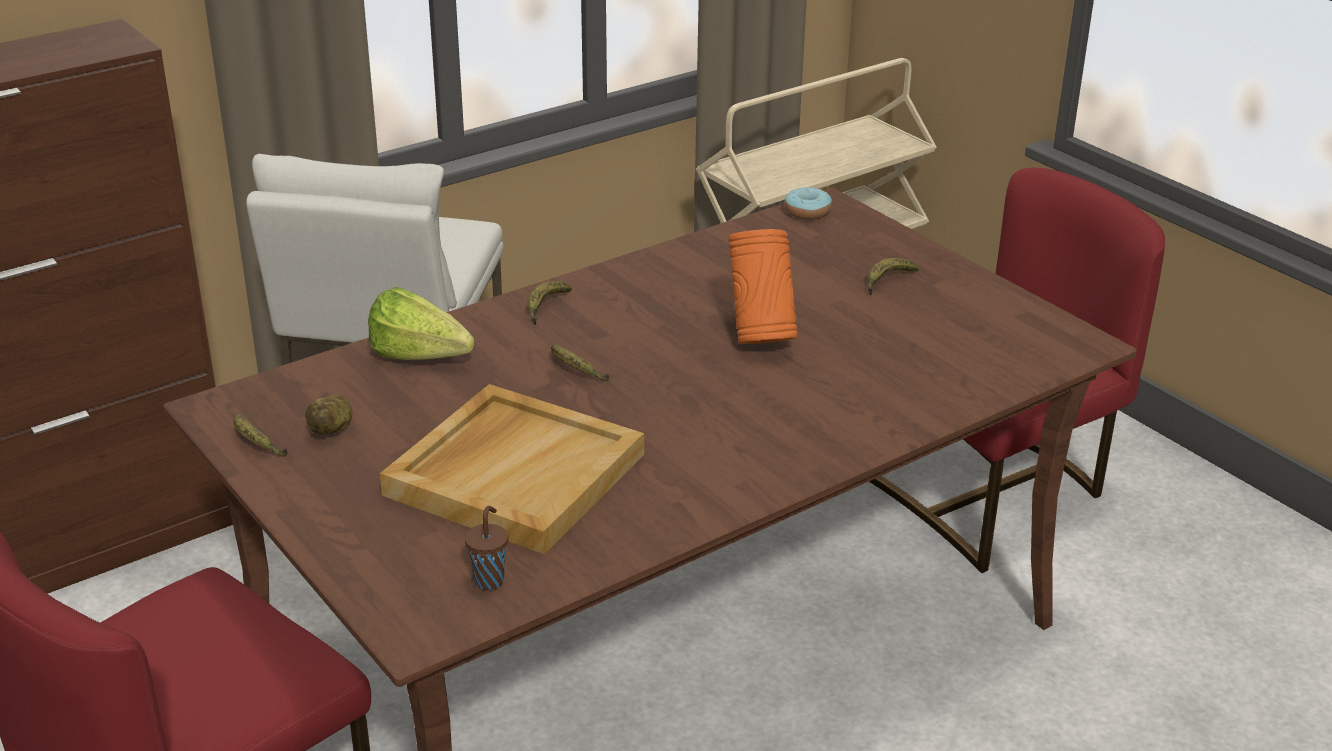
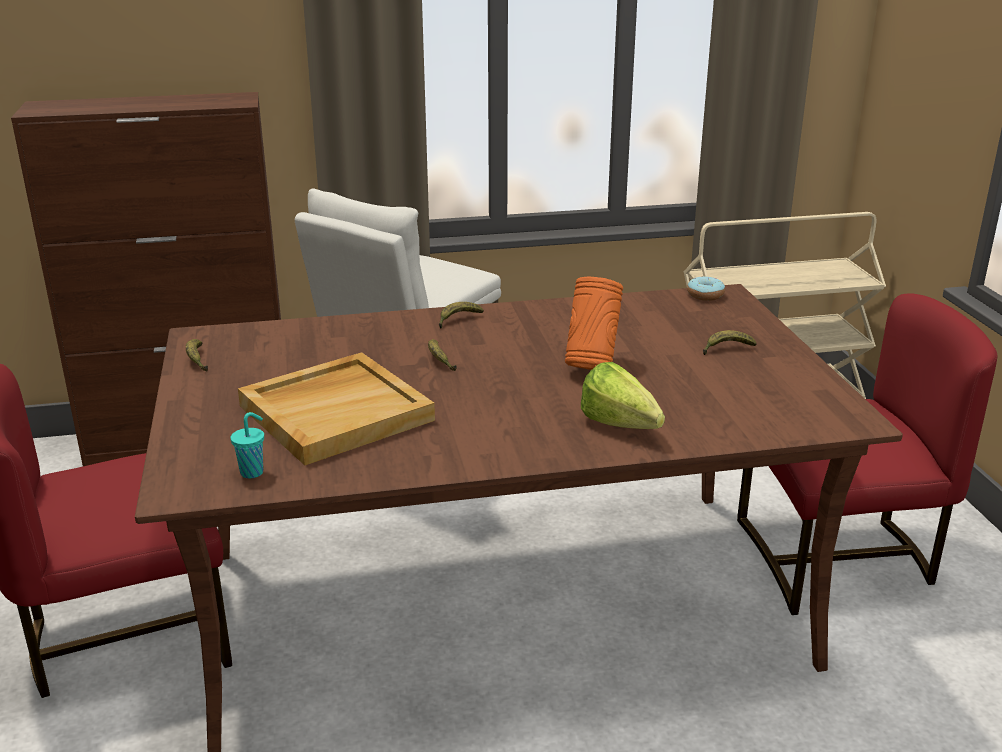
camera: 25 degrees right, 5 degrees down
potato [305,395,352,435] -> none
lettuce [368,287,474,360] -> lettuce moved to [581,362,665,429]
brown cup [465,506,508,590] -> turquoise cup [231,412,264,479]

